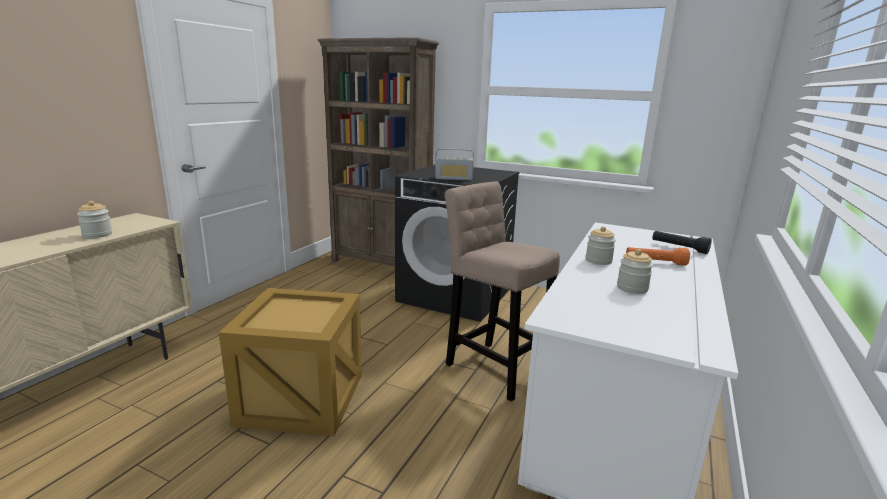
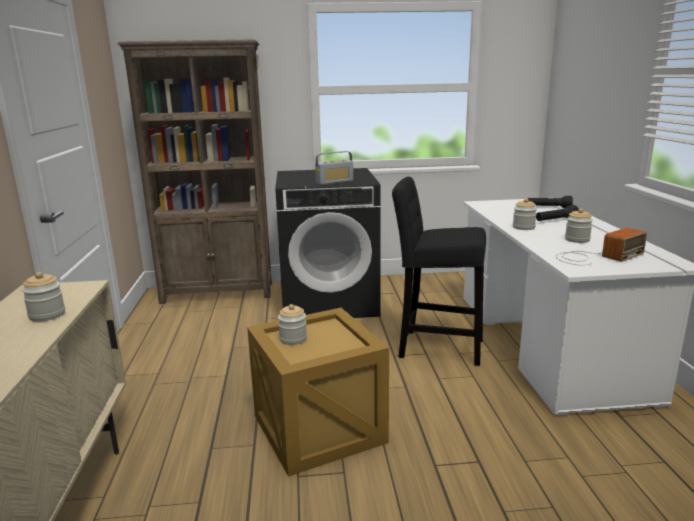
camera: 30 degrees left, 0 degrees up
beige stool [445,181,560,401] -> black stool [392,176,486,366]
orange flashlight [626,247,690,266] -> black flashlight [536,205,579,221]
none -> jar [278,304,307,345]
none -> radio [556,228,647,265]

